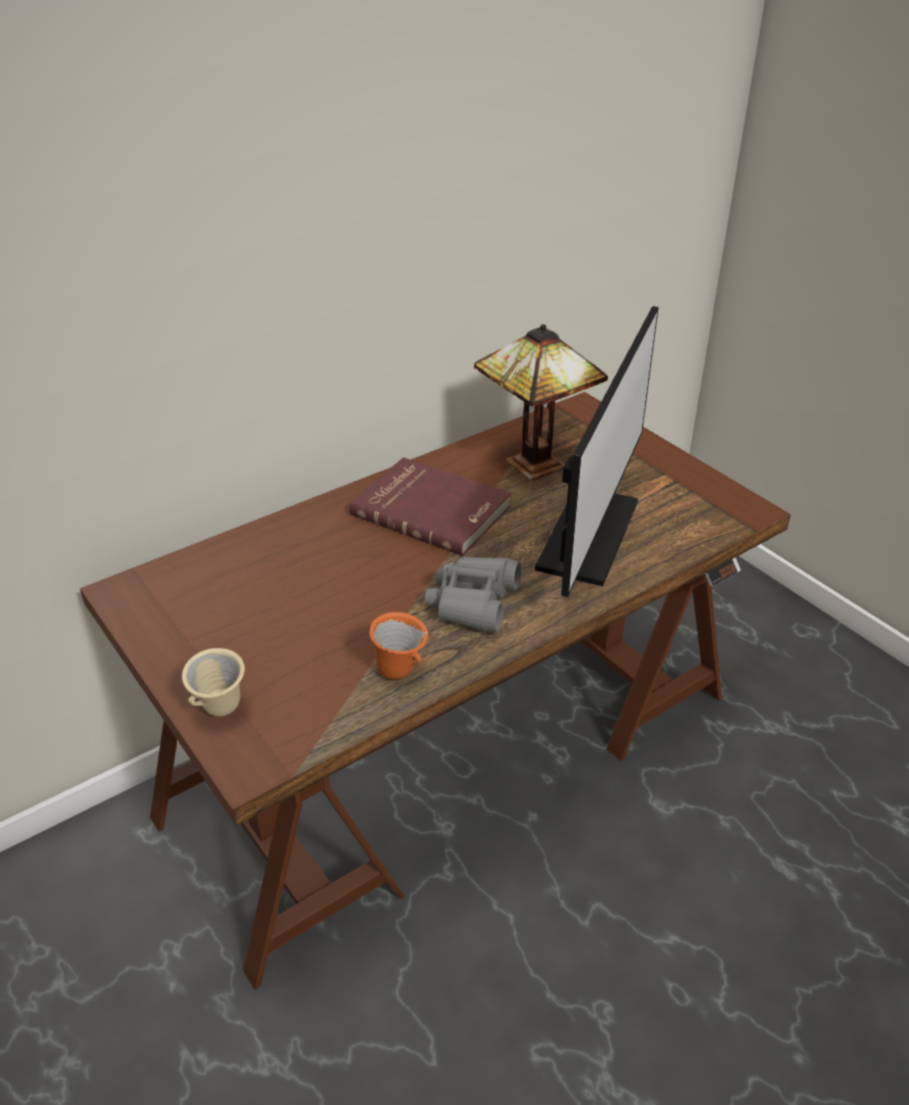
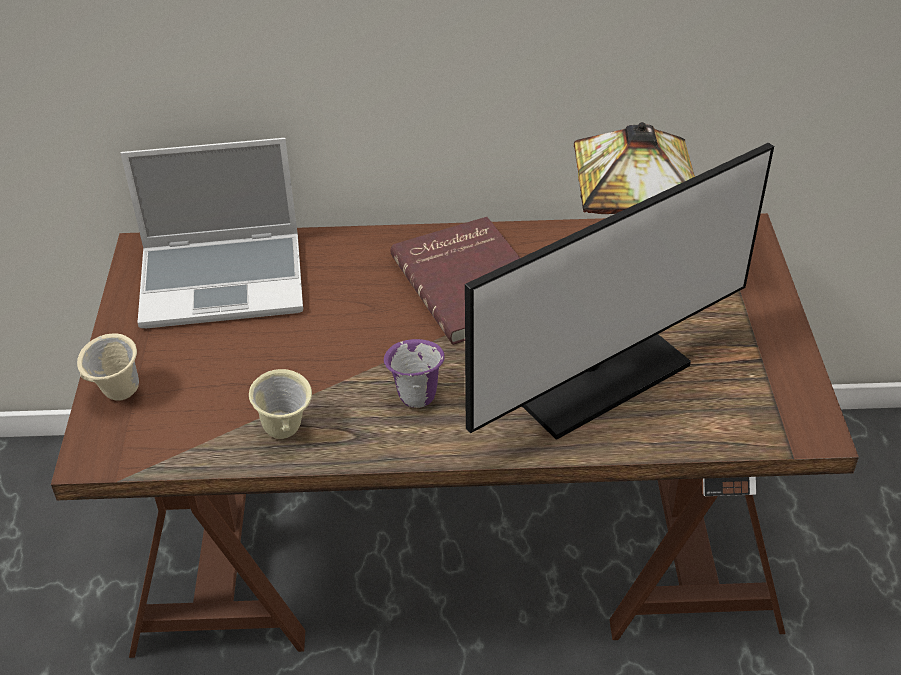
camera: 35 degrees right, 5 degrees up
orange mug [369,612,428,679] -> beige mug [249,369,312,439]
grey binoculars [425,557,521,633] -> purple mug [384,339,444,408]
none -> laptop [120,138,303,328]

